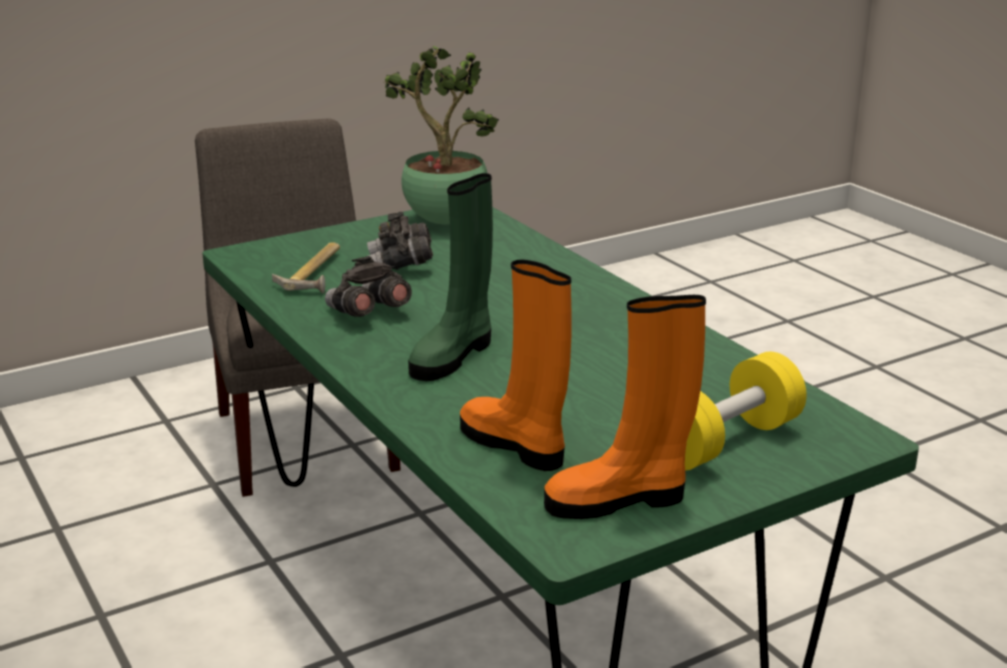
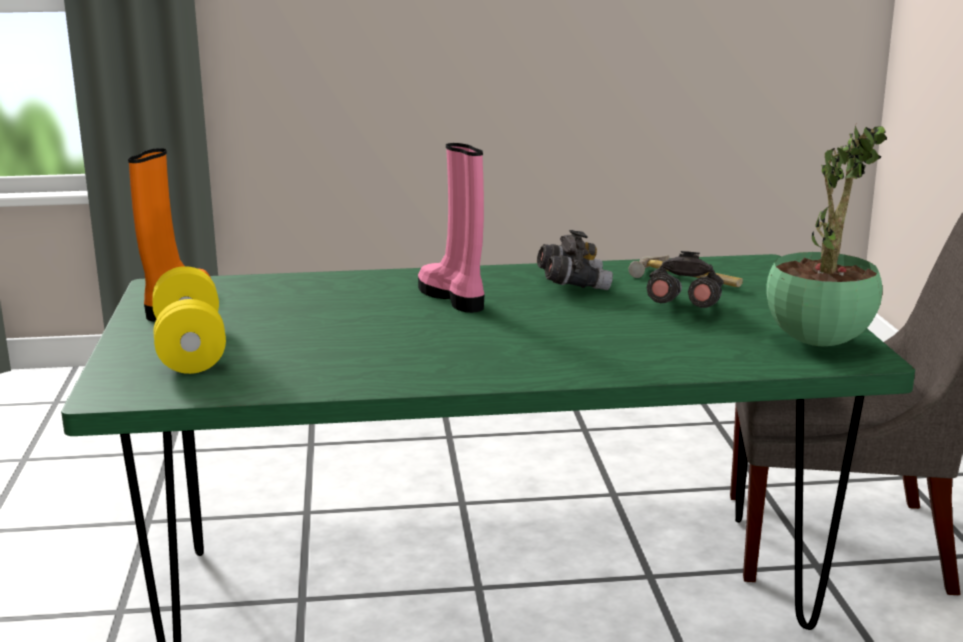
camera: 115 degrees right, 5 degrees down
green boot [408,173,493,381] -> pink boot [418,143,484,313]
orange boot [460,260,571,471] -> none

